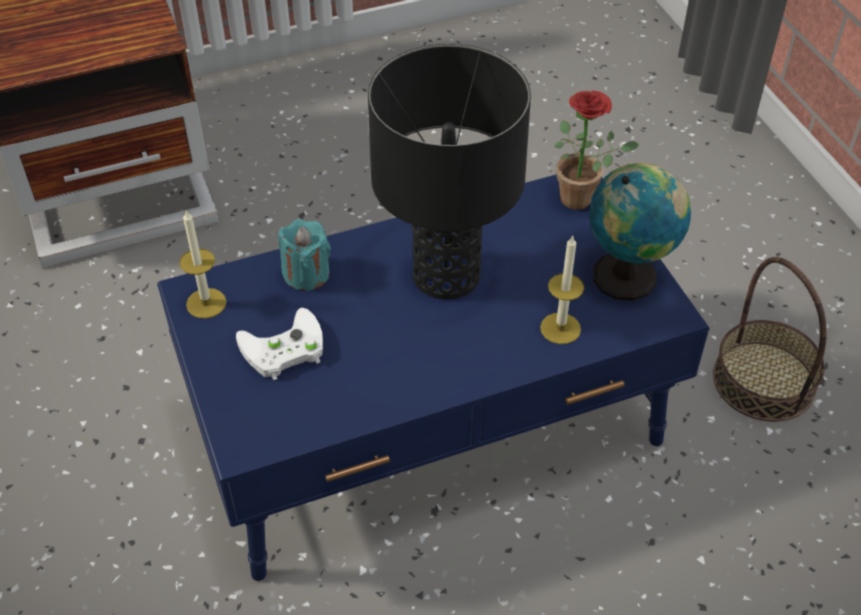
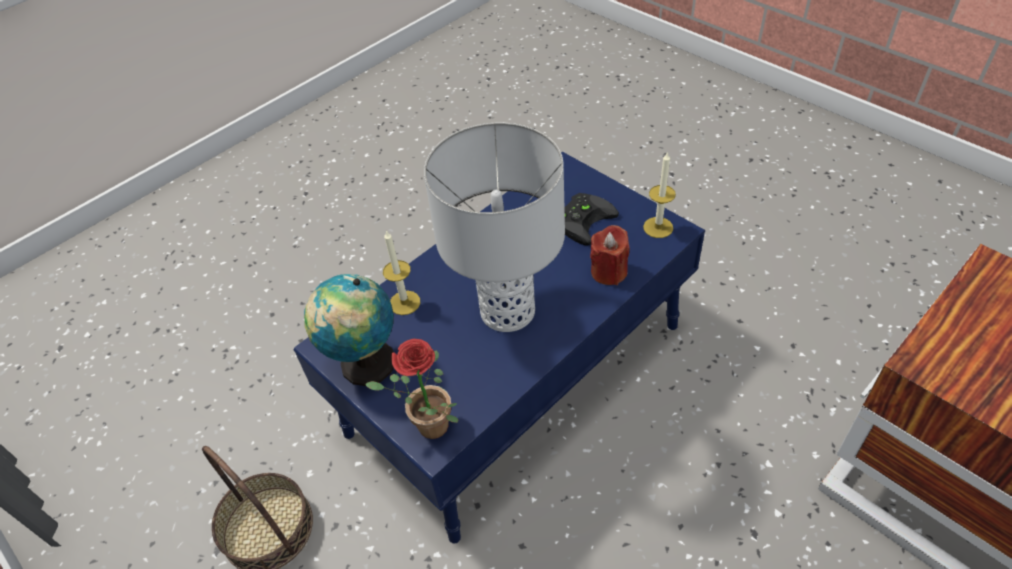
camera: 160 degrees right, 0 degrees up
white game controller [236,308,323,380] -> black game controller [564,193,619,245]
turquoise candle [278,219,331,291] -> red candle [590,225,630,285]
black table lamp [368,44,531,300] -> white table lamp [424,123,565,332]

